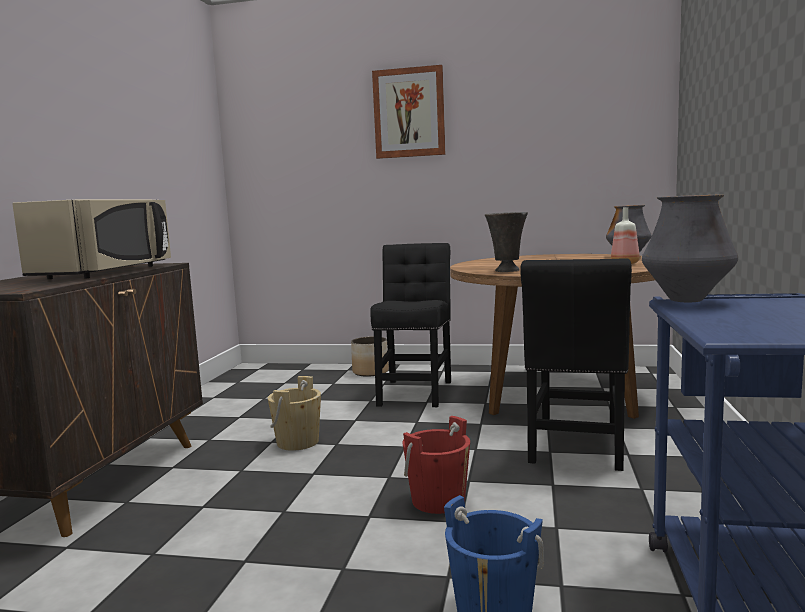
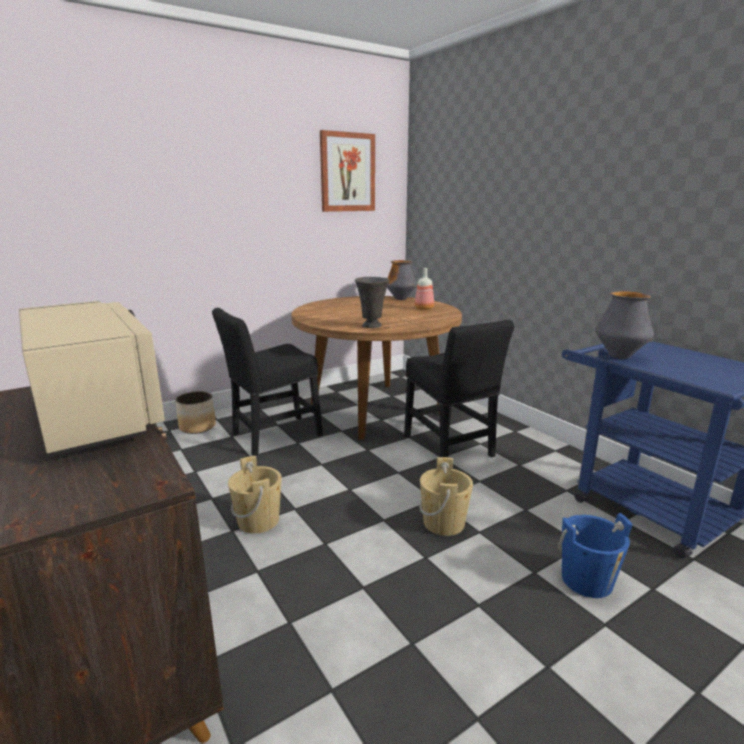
camera: 45 degrees left, 10 degrees up
black chair [370,243,451,407] -> black chair turned 90 degrees counterclockwise [212,308,323,456]
picture [372,65,445,159] -> picture moved to [320,130,375,212]
red bucket [403,416,470,514] -> beige bucket [419,457,473,536]

